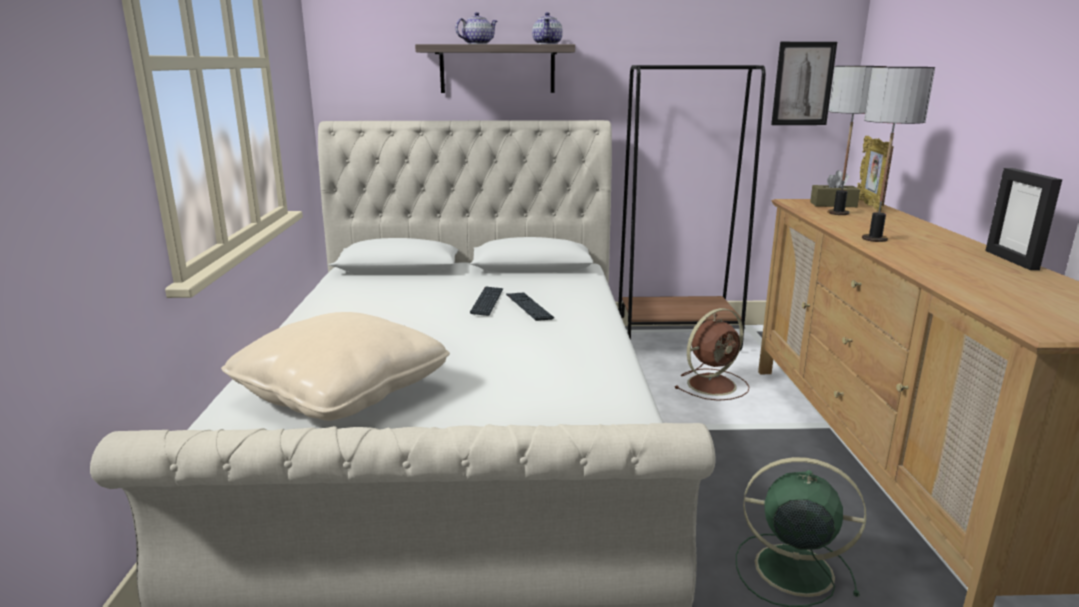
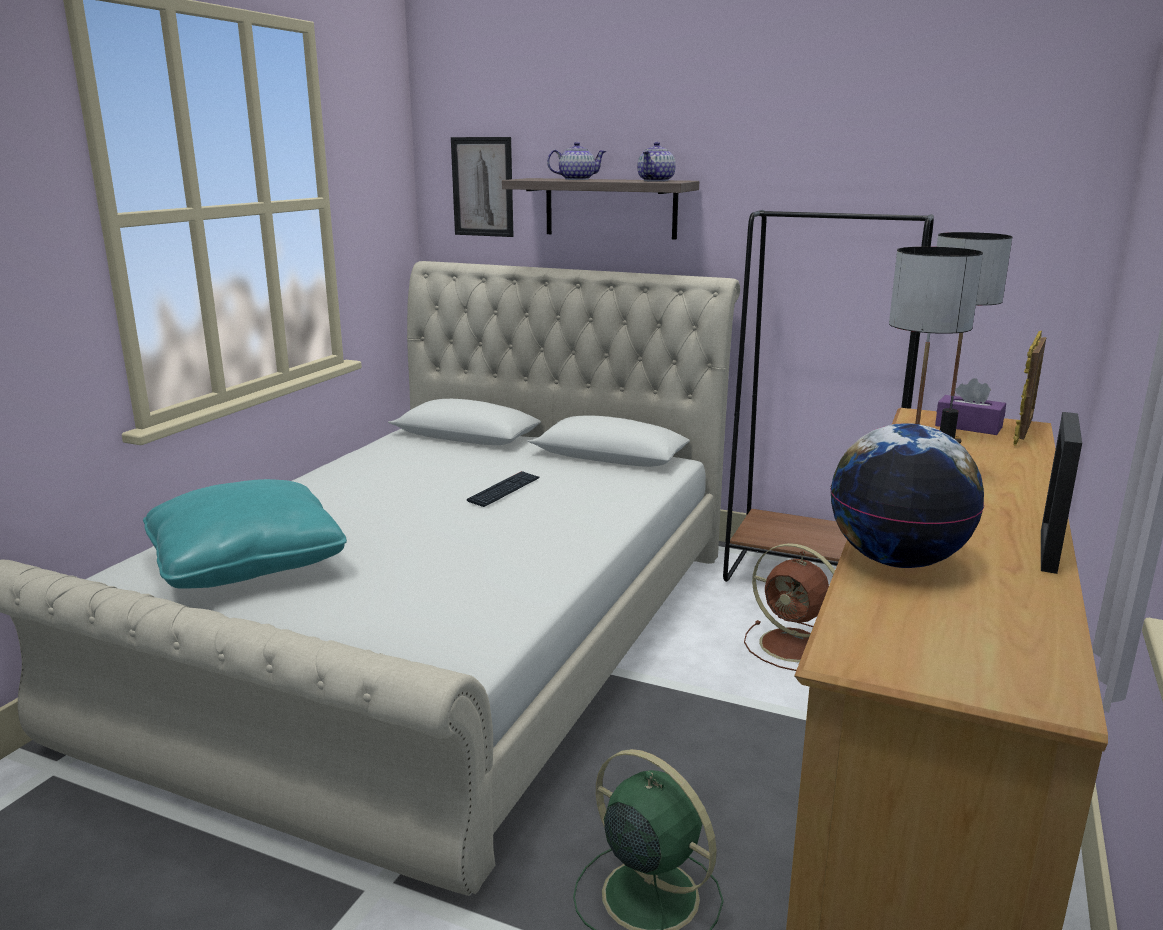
camera: 25 degrees right, 0 degrees up
beige pillow [221,312,450,421] -> turquoise pillow [143,479,347,589]
keyboard [506,293,554,321] -> none
brown fan [674,308,750,401] -> brown fan turned 45 degrees clockwise [744,543,835,671]
picture [771,42,837,125] -> picture moved to [451,137,514,237]
brown tissue box [810,170,860,207] -> purple tissue box [935,378,1006,435]
none -> globe [830,424,984,568]

